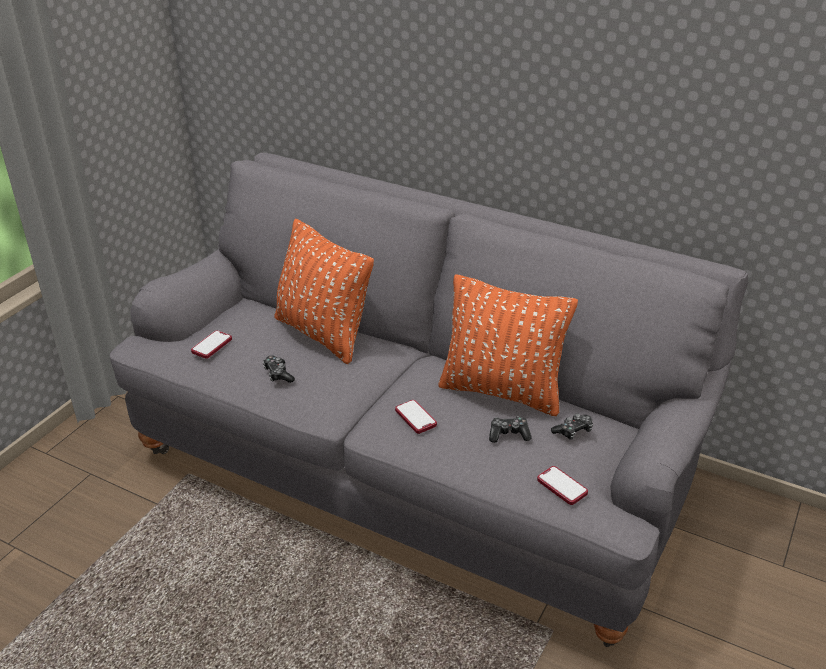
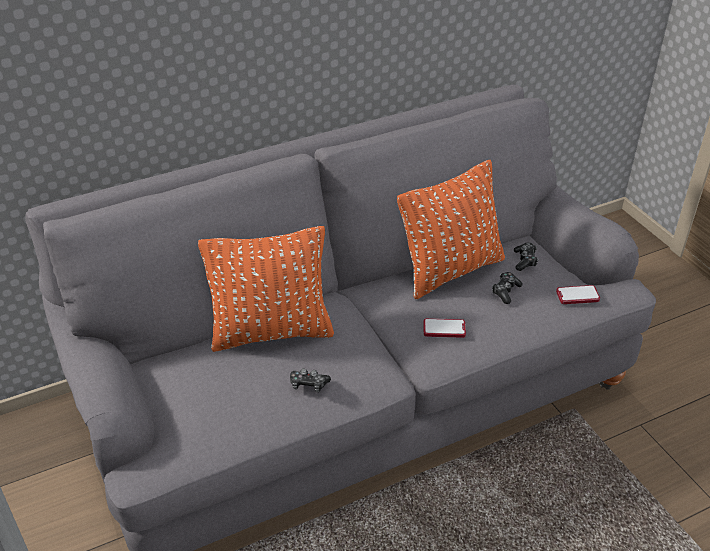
camera: 55 degrees left, 5 degrees up
phone [191,330,232,359] -> none

